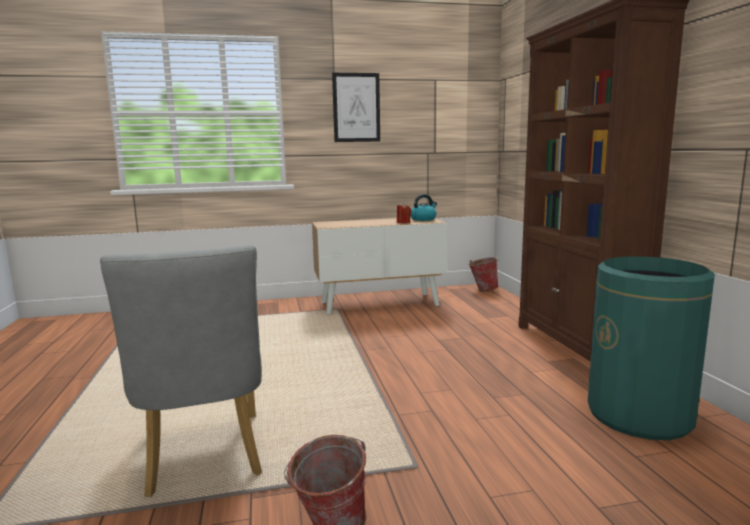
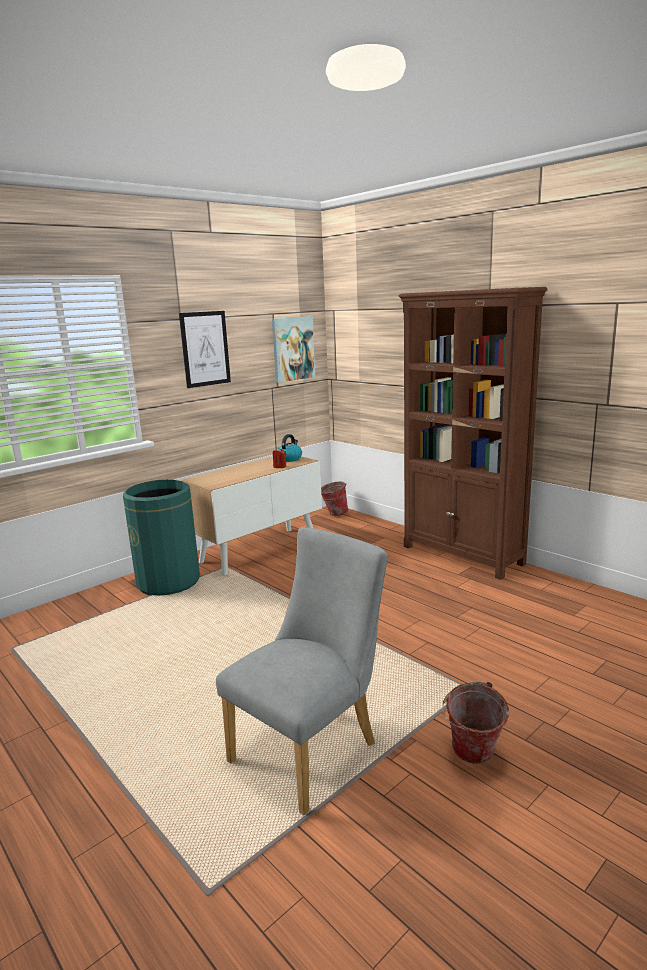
camera: 30 degrees left, 5 degrees up
grey chair [100,245,262,497] -> grey chair turned 90 degrees counterclockwise [216,528,387,815]
green trash can [588,256,715,440] -> green trash can moved to [123,480,200,596]
none -> picture [272,316,315,383]

